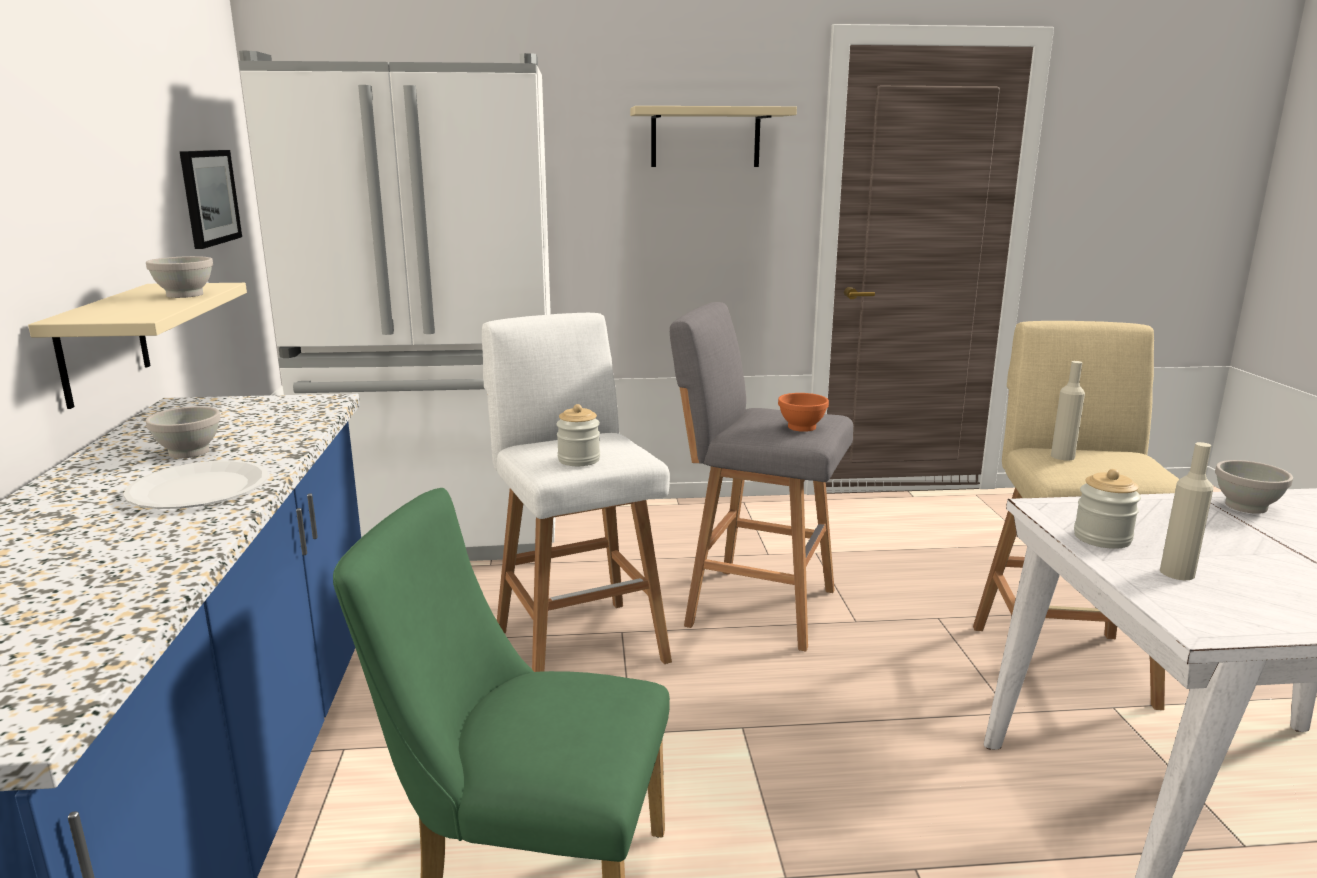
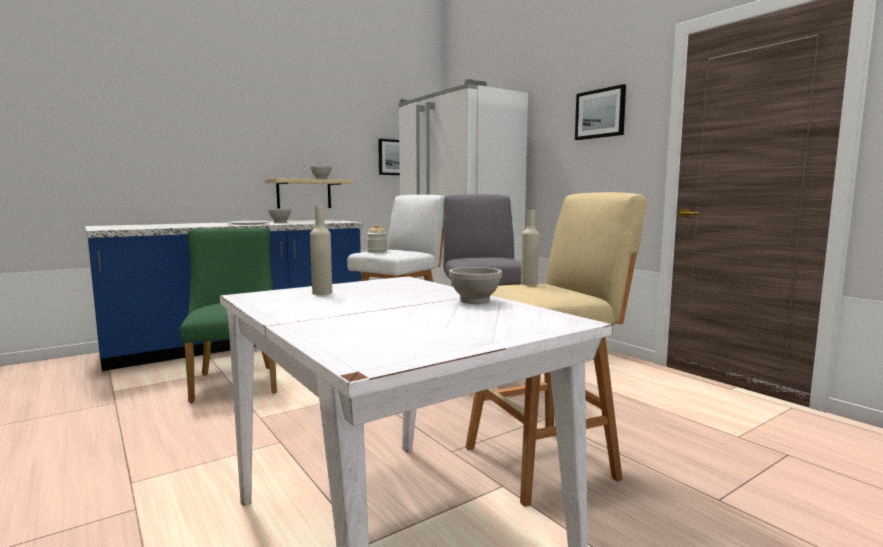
camera: 60 degrees right, 10 degrees down
beige shelf [630,106,797,167] -> picture [575,84,626,140]
orange bowl [778,393,829,432] -> none
jar [1074,469,1141,549] -> none

